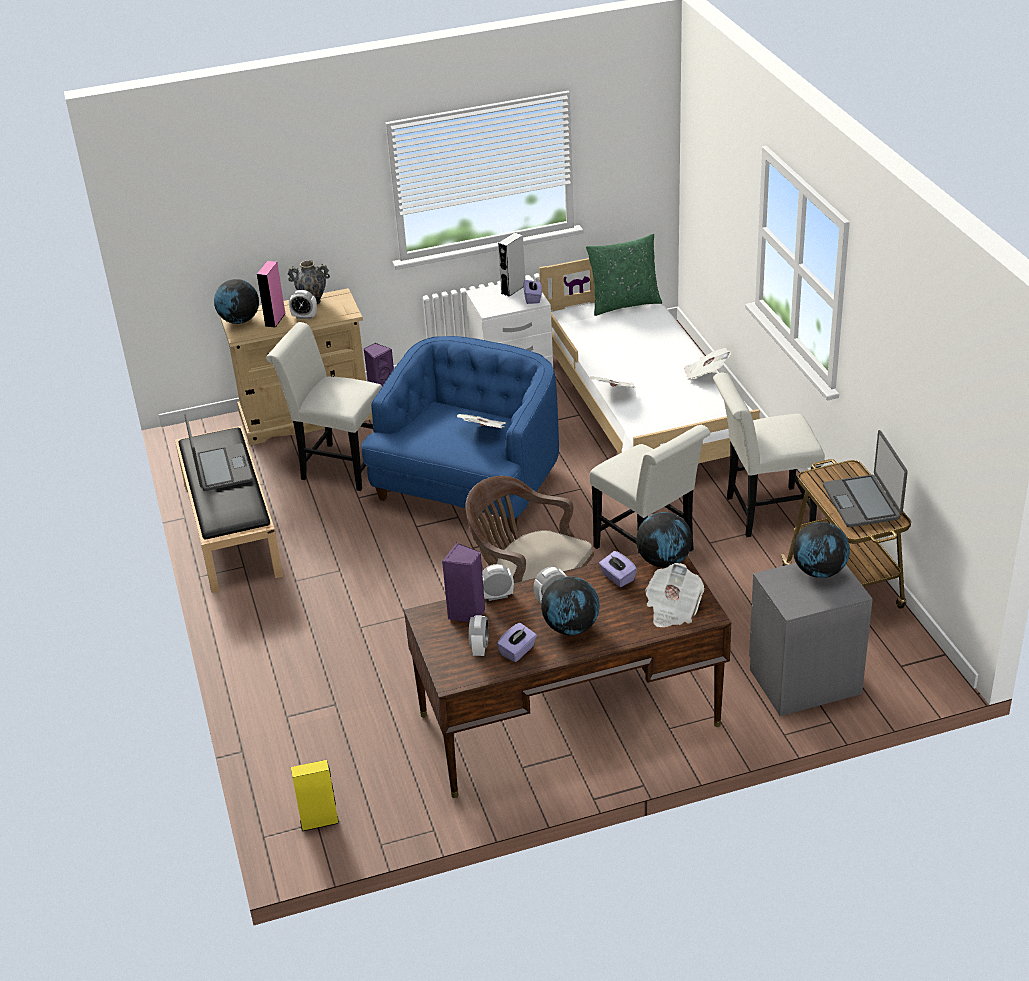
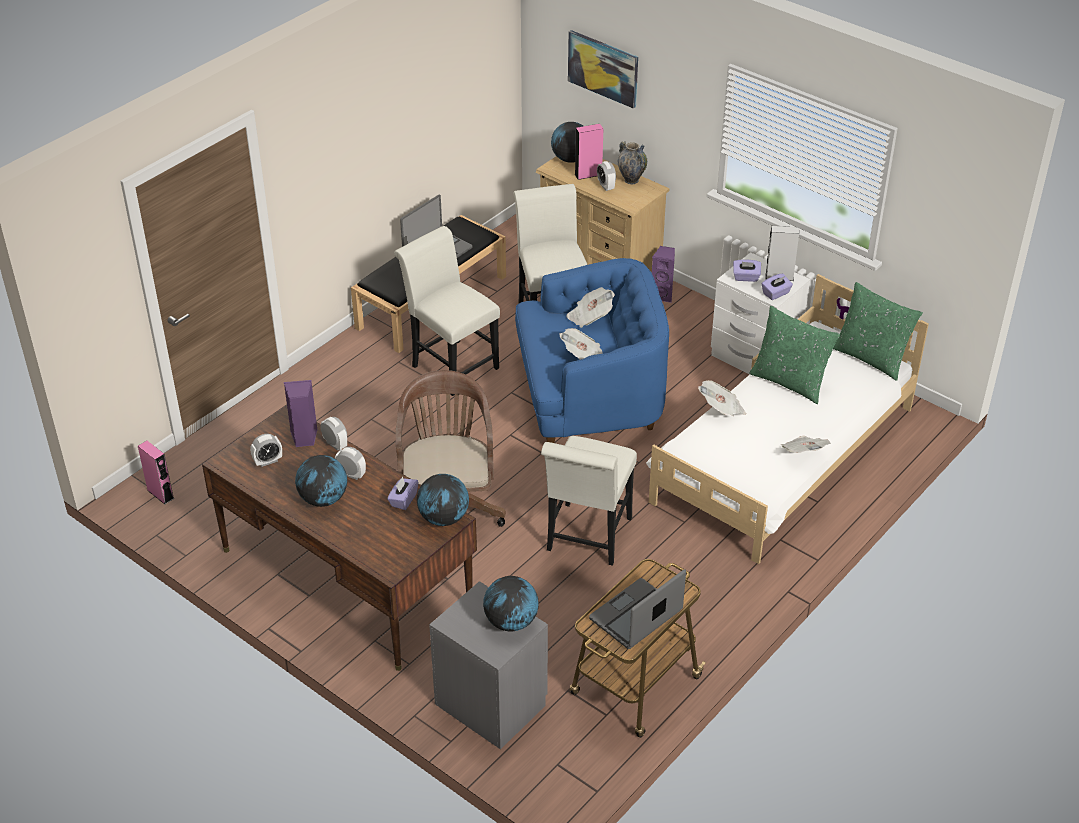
camera: 55 degrees right, 5 degrees up
yellow speaker [291,760,339,831] -> pink speaker [138,441,174,504]
purple tissue box [497,623,537,662] -> purple tissue box moved to [733,260,761,282]
newspaper [645,563,704,627] -> newspaper moved to [567,287,615,328]
white chair [713,373,825,537] -> white chair moved to [394,226,500,396]
none -> picture [568,30,638,109]
none -> green pillow [749,306,840,404]

